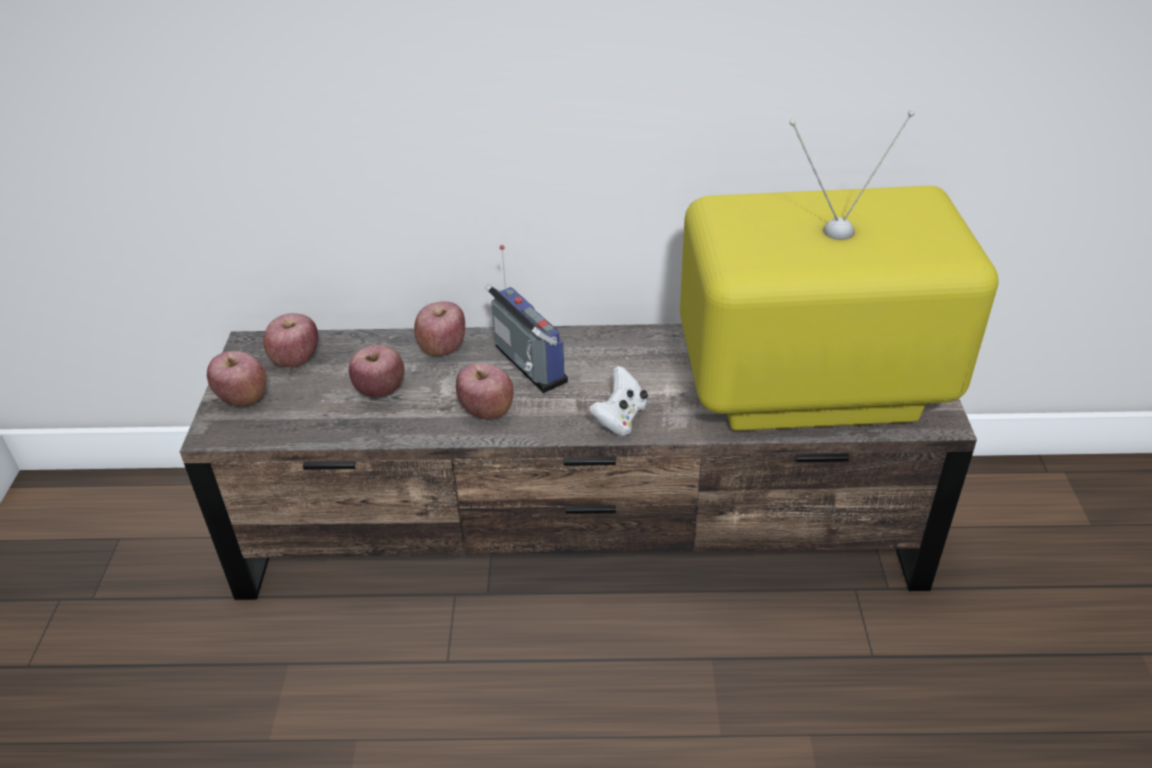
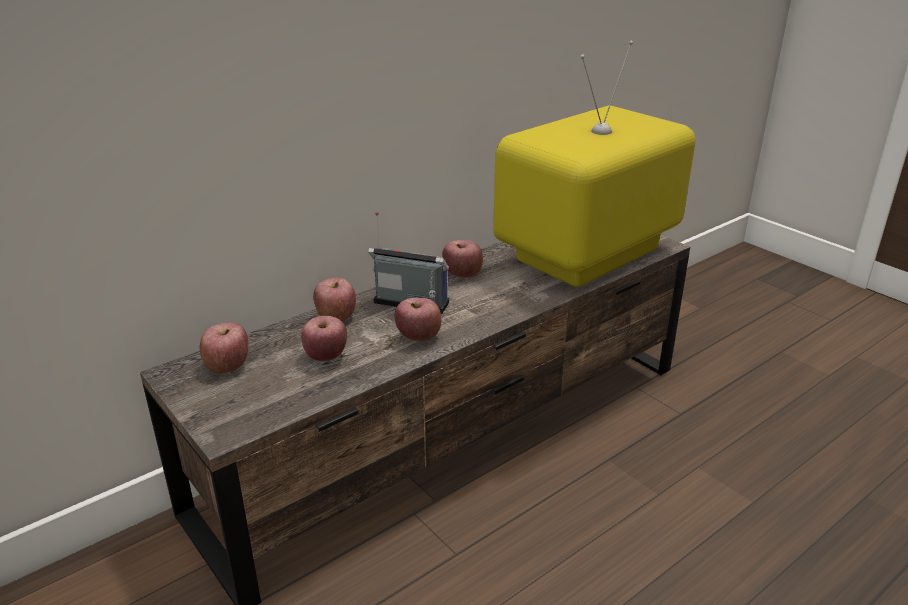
camera: 40 degrees left, 10 degrees down
apple [207,351,266,407] -> apple moved to [442,240,483,278]
white game controller [589,366,648,435] -> none

